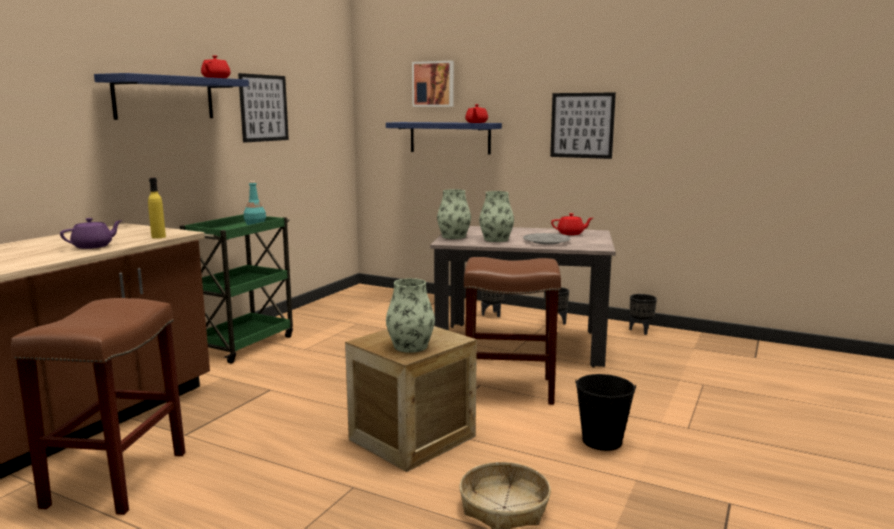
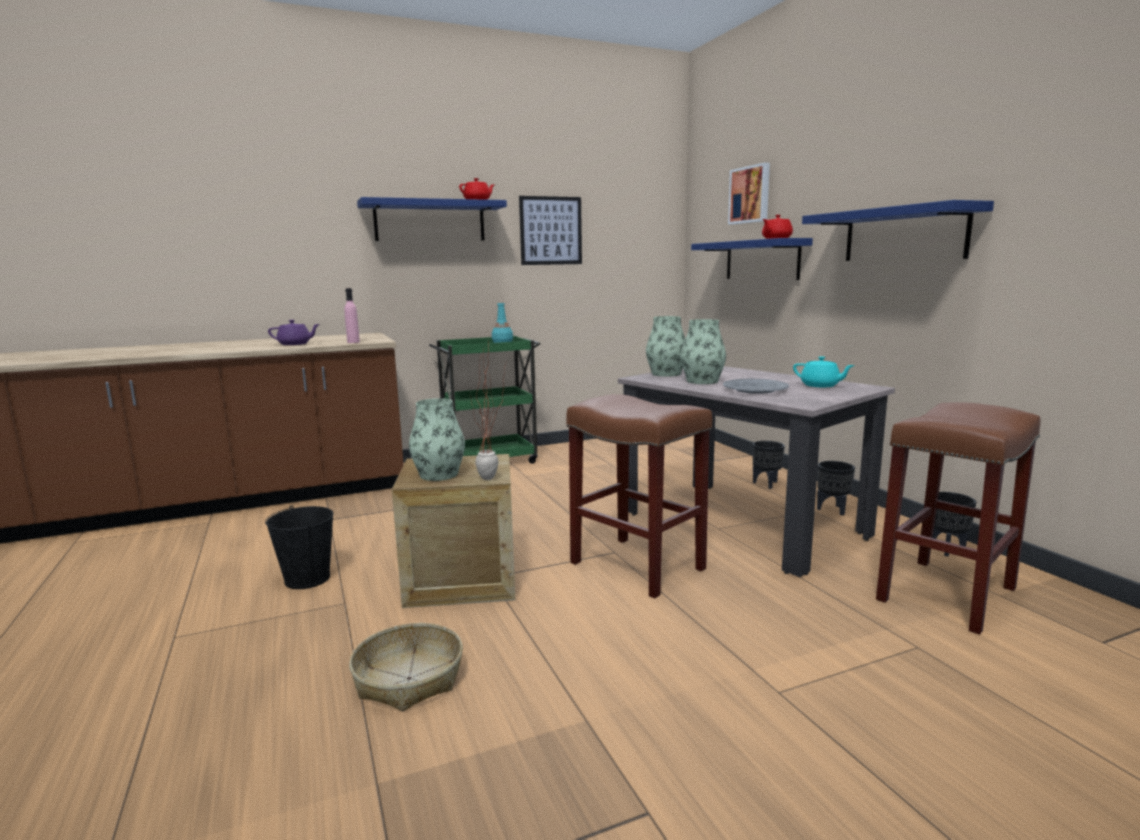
camera: 40 degrees right, 0 degrees up
brown stool [11,298,185,515] -> brown stool moved to [876,402,1040,635]
yellow bottle [148,178,166,239] -> pink bottle [344,288,360,343]
picture [550,92,616,159] -> blue shelf [802,200,994,261]
red teapot [551,213,593,235] -> turquoise teapot [793,356,855,387]
black bucket [575,374,636,451] -> black bucket moved to [265,505,334,589]
none -> potted plant [470,340,506,480]

